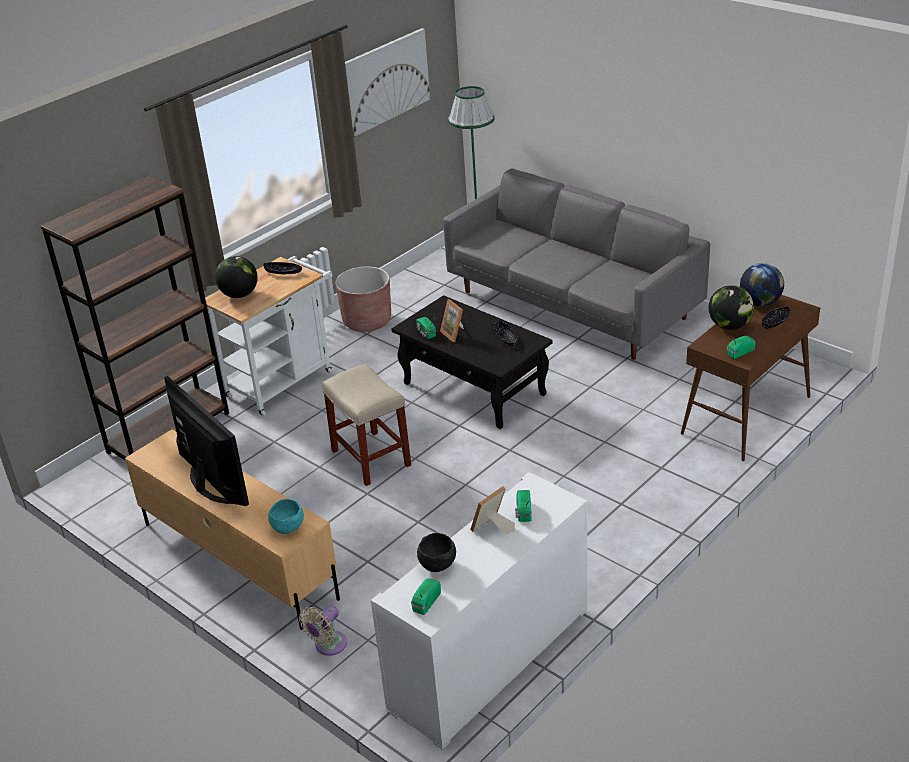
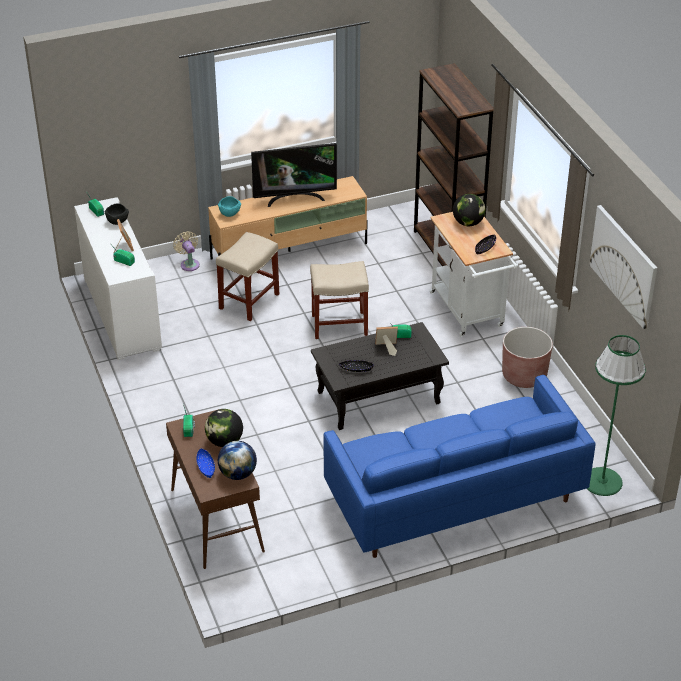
camera: 115 degrees right, 5 degrees up
grey sofa [443,169,710,360] -> blue sofa [323,375,596,558]
black bowl [762,306,790,329] -> blue bowl [196,448,215,478]
none -> beige stool [216,232,279,321]

